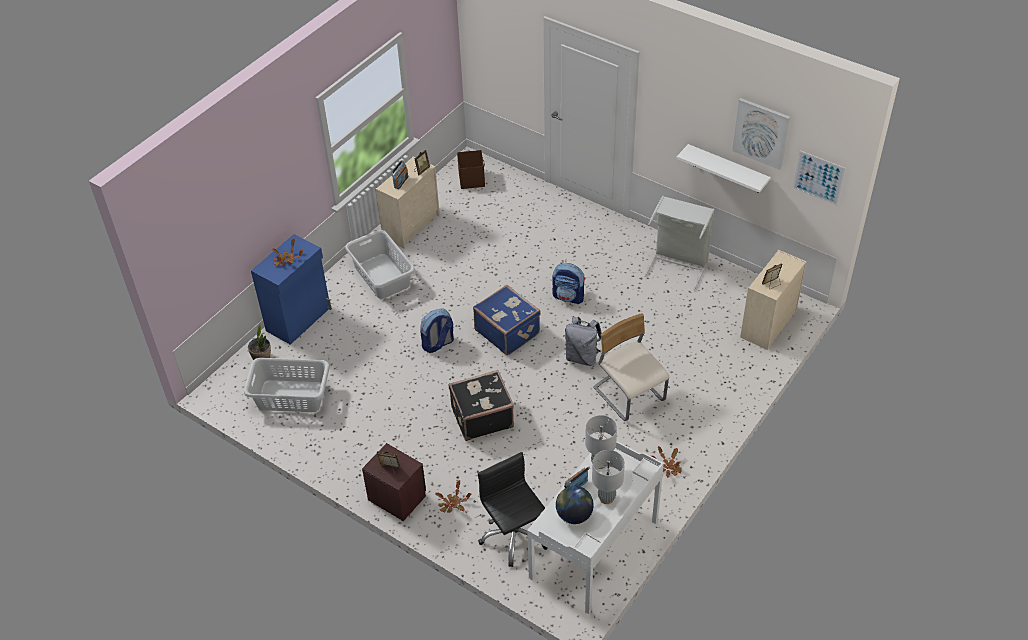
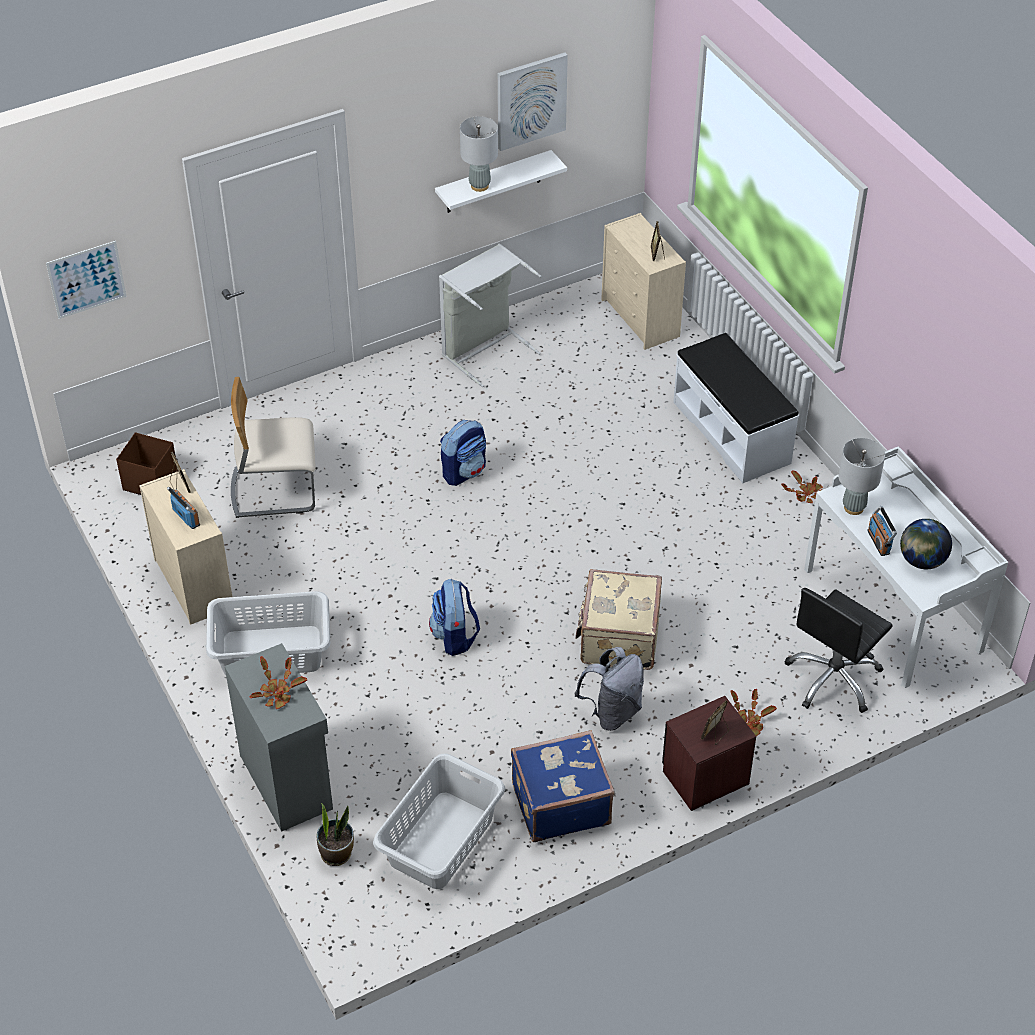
camera: 65 degrees left, 0 degrees up
blue cabinet [251,234,332,345] -> grey cabinet [225,643,333,832]
black suitcase [449,370,514,441] -> beige suitcase [575,569,662,670]
blue suitcase [473,285,541,356] -> blue suitcase moved to [511,730,614,842]
black office chair [478,452,547,567] -> black office chair turned 45 degrees counterclockwise [785,588,893,713]
grey backpack [565,317,601,366] -> grey backpack moved to [574,647,644,731]
grey table lamp [592,450,625,504] -> grey table lamp moved to [460,116,498,192]
beige chair [593,313,669,421] -> beige chair moved to [231,377,316,518]
picture [793,151,846,206] -> picture moved to [46,241,127,319]
none -> white bench [673,333,799,483]

